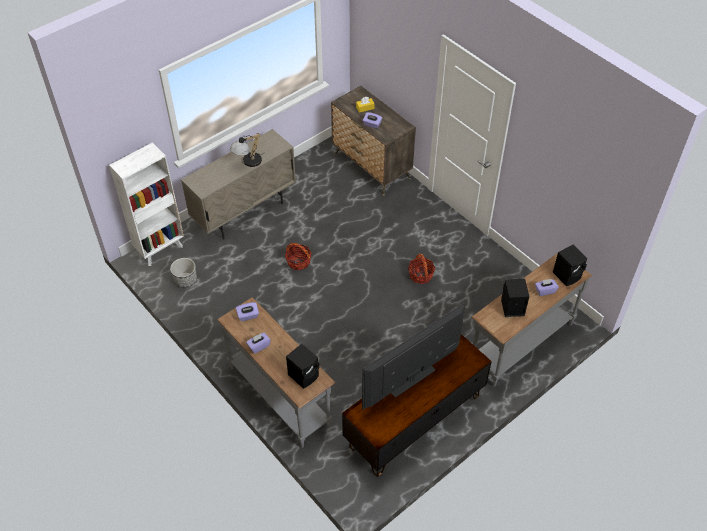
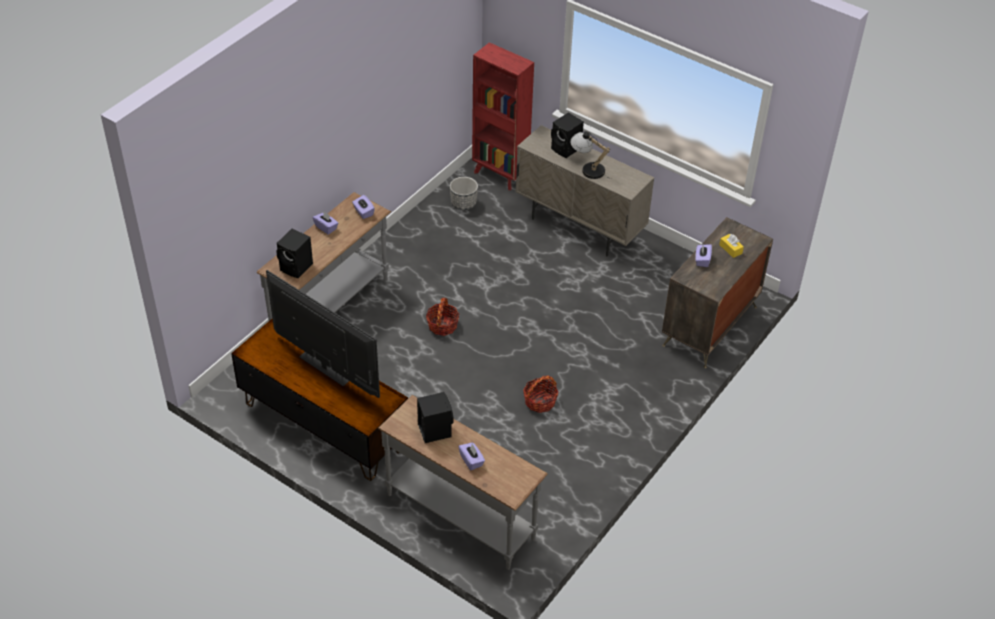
camera: 75 degrees right, 5 degrees down
white bookcase [109,143,184,266] -> red bookcase [472,42,534,190]
basket [285,243,312,270] -> basket moved to [426,298,460,336]
black speaker [553,245,587,286] -> black speaker moved to [551,112,584,158]

